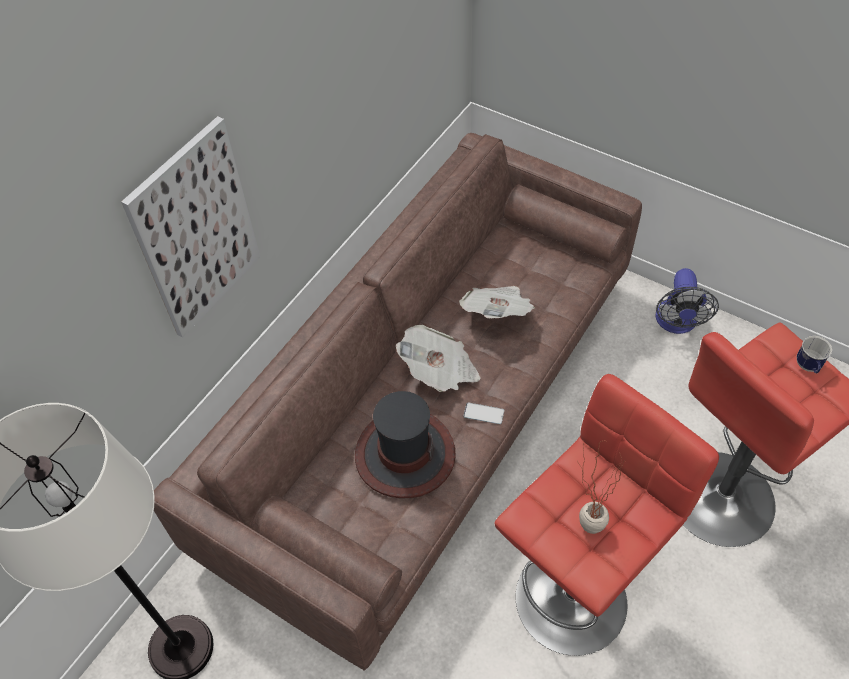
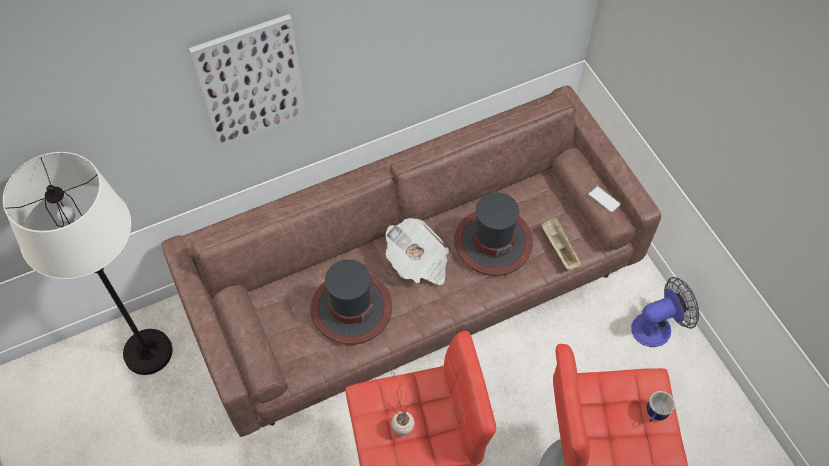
camera: 30 degrees right, 5 degrees up
newspaper [459,286,535,318] -> hat [454,192,533,276]
phone [463,402,504,424] -> phone moved to [588,186,621,212]
fan [655,268,719,334] -> fan turned 150 degrees counterclockwise [631,277,699,347]
none -> beige tray [541,217,582,269]

